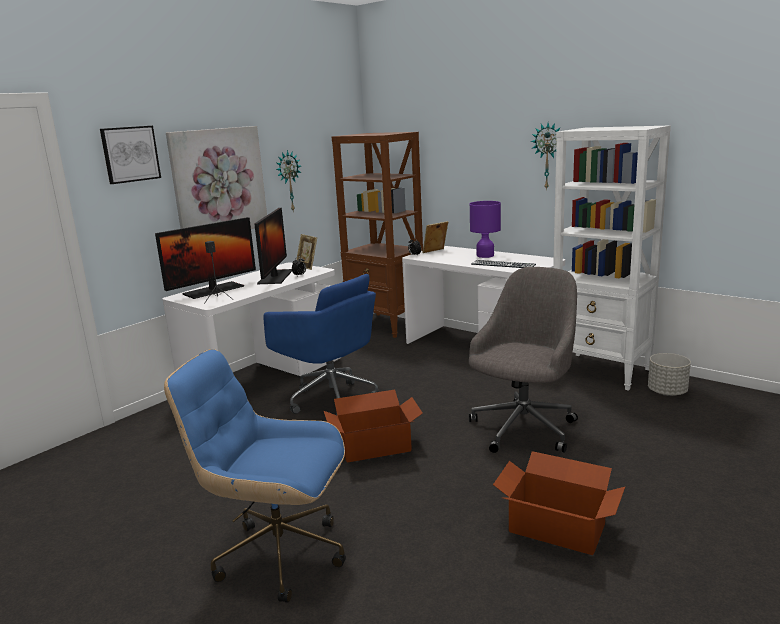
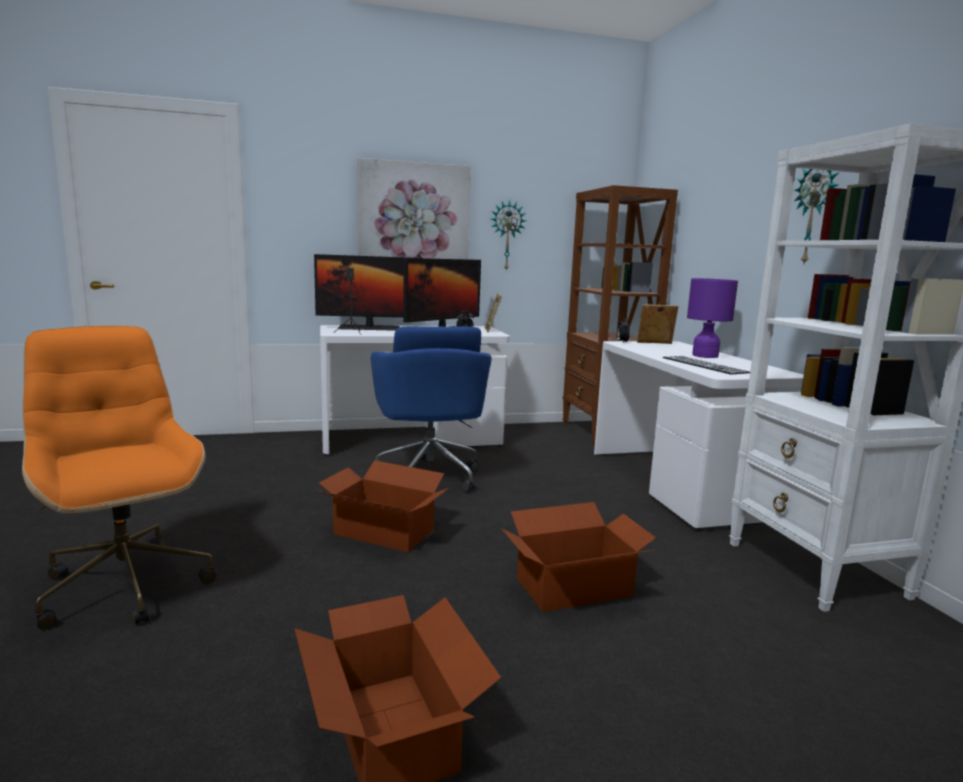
camera: 35 degrees right, 5 degrees down
picture [100,126,161,184] -> none
blue office chair [164,349,346,603] -> orange office chair [22,326,216,630]
grey office chair [468,267,578,453] -> cardboard box [501,502,656,612]
grey planter [648,353,691,396] -> none

